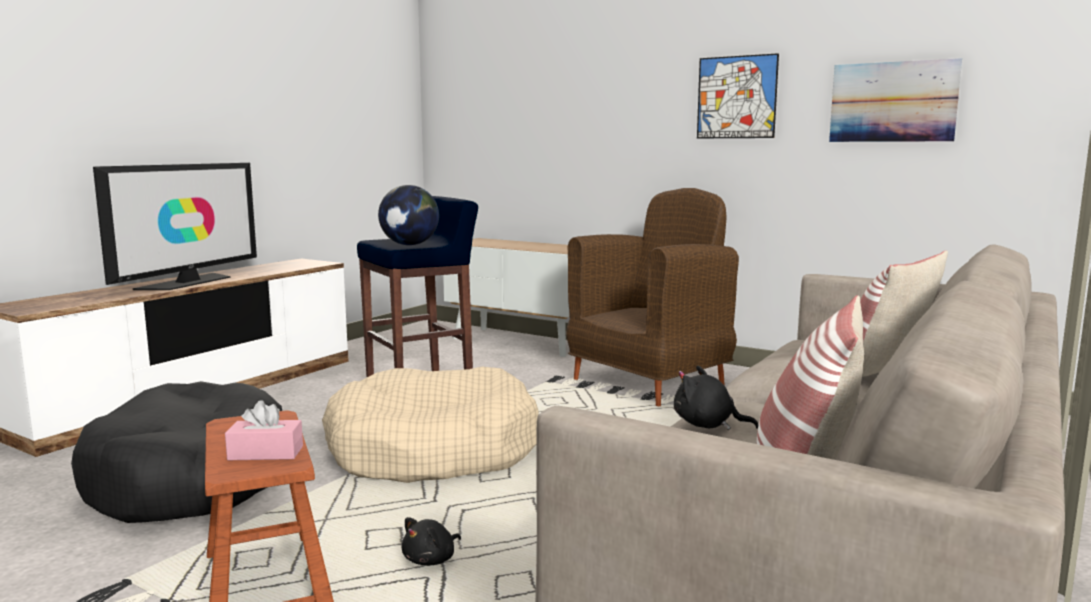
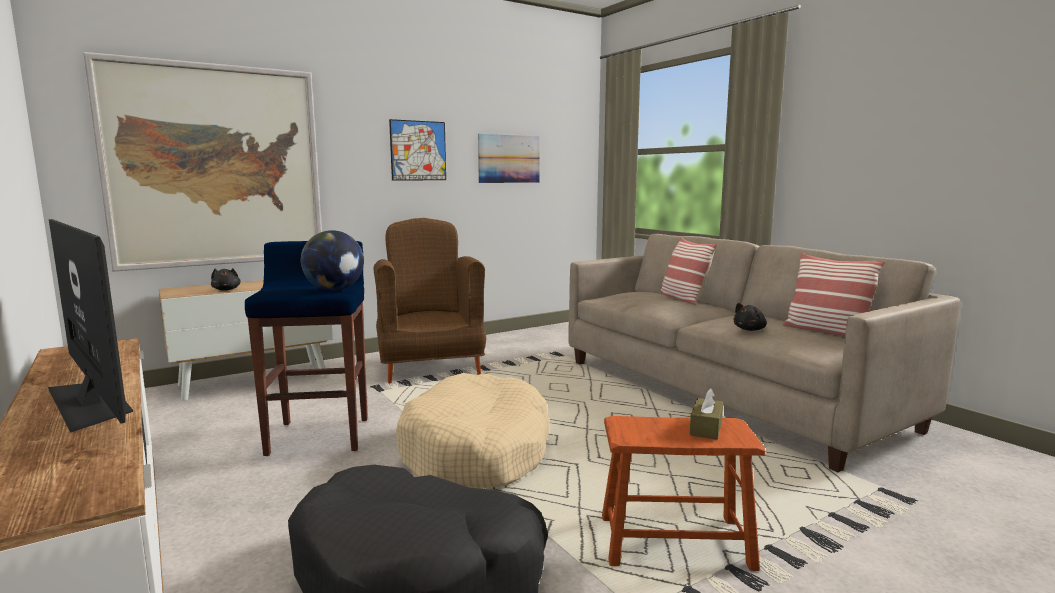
camera: 65 degrees left, 0 degrees up
pink tissue box [225,400,303,460] -> brown tissue box [690,388,723,440]
black plush toy [401,517,461,565] -> black plush toy moved to [211,268,241,291]
none -> picture [83,52,322,271]

